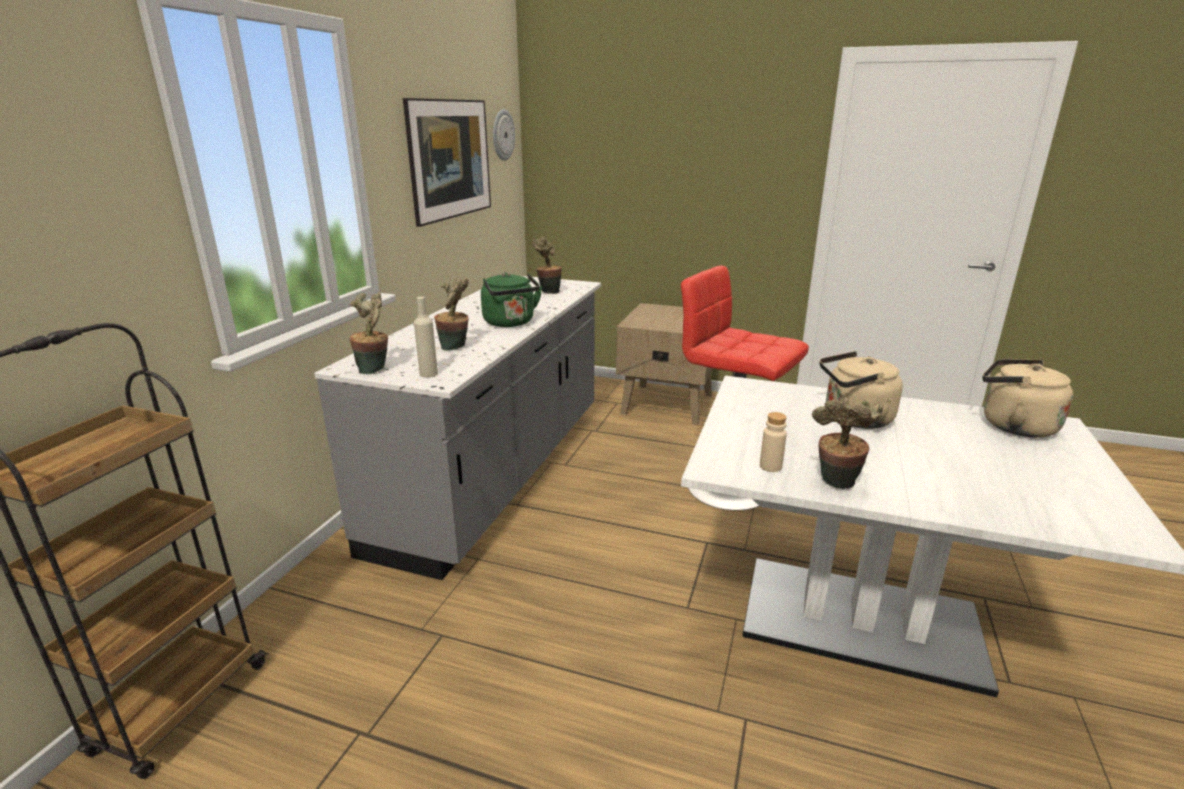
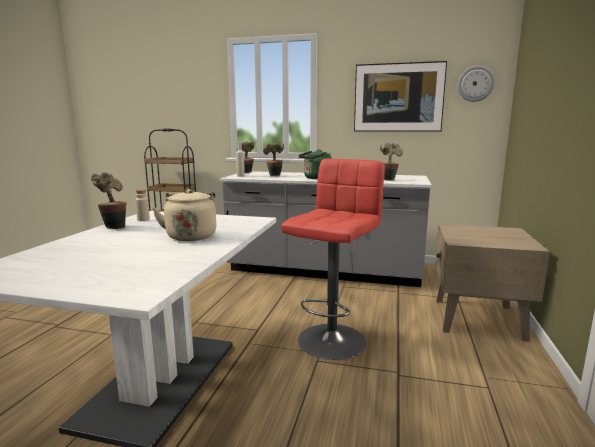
camera: 85 degrees right, 10 degrees down
beige kettle [983,359,1073,438] -> none

